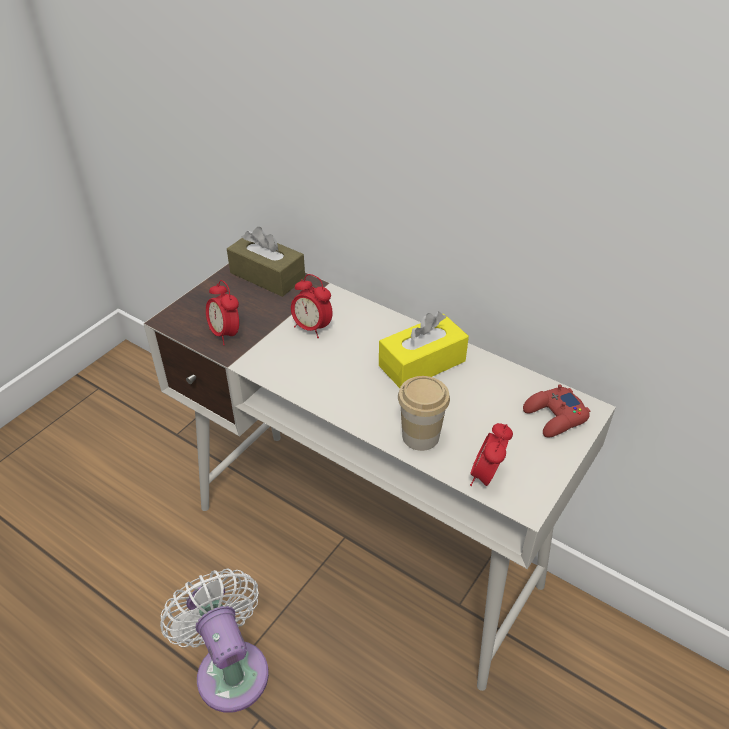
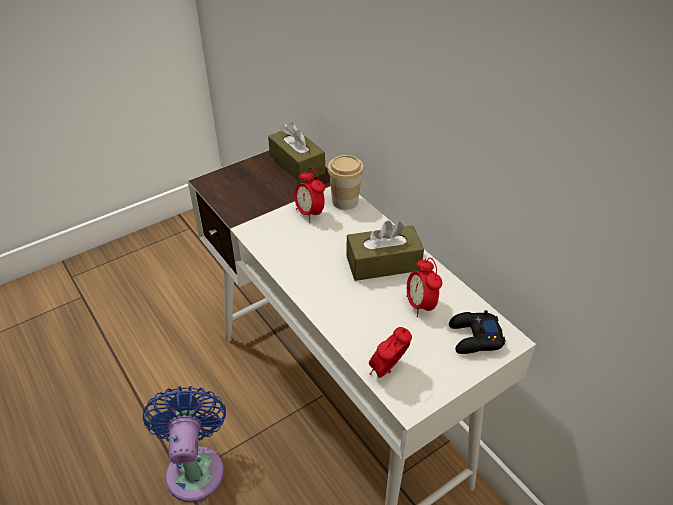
camera: 20 degrees right, 0 degrees up
white fan [160,569,269,713] -> blue fan [143,386,226,502]
alarm clock [206,280,239,345] -> alarm clock moved to [406,258,442,317]
yellow tissue box [379,312,469,388] -> brown tissue box [346,220,424,281]
cup [398,376,450,451] -> cup moved to [327,155,364,210]
red game controller [523,384,591,438] -> black game controller [449,310,506,354]

